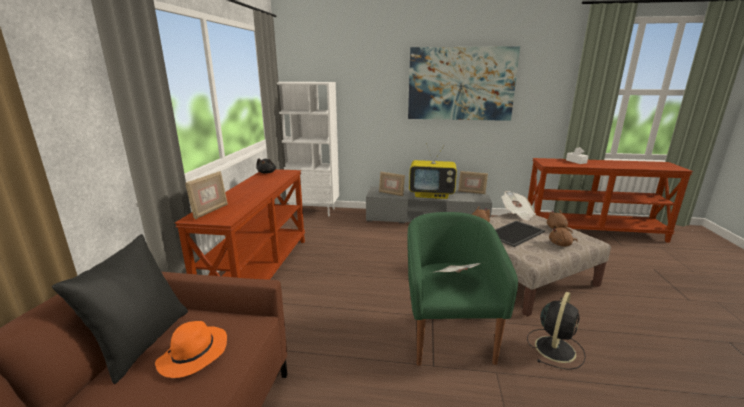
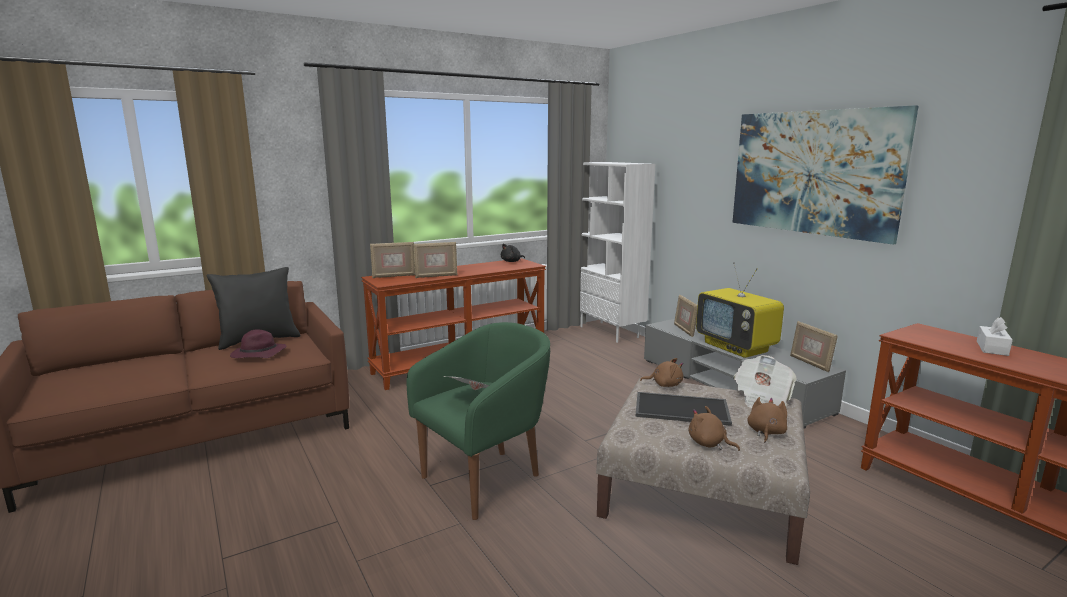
camera: 50 degrees right, 5 degrees down
orange hat [155,321,227,378] -> purple hat [230,329,286,358]
black fan [527,292,586,370] -> none
none -> picture frame [413,242,458,278]

